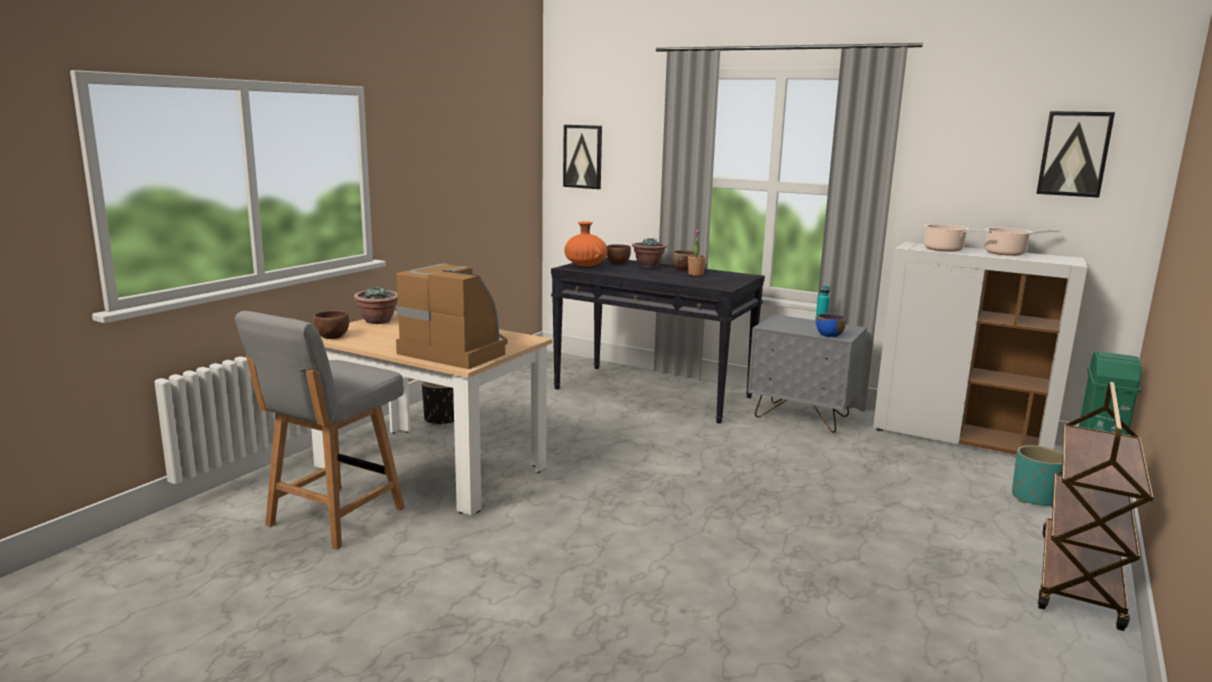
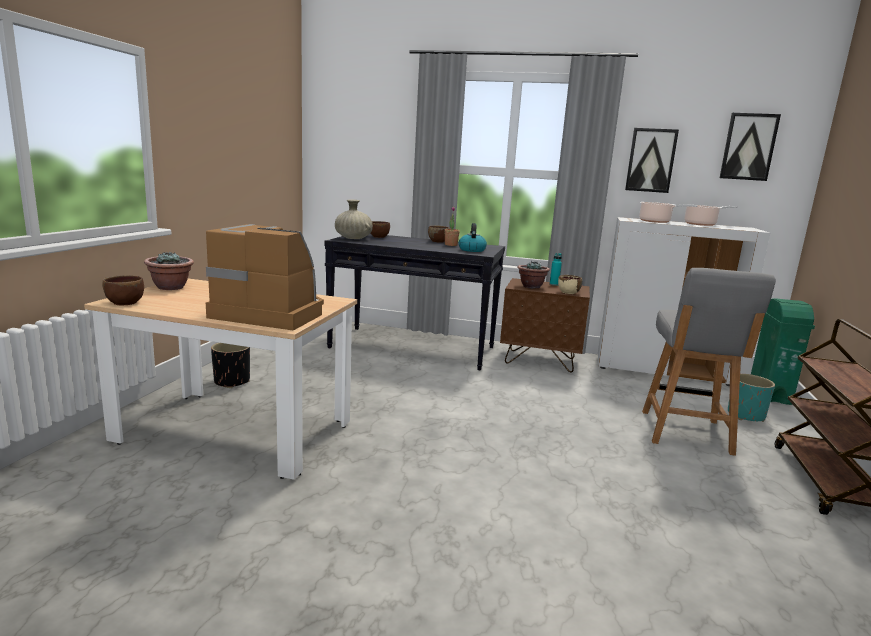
camera: 15 degrees left, 0 degrees up
grey chair [235,311,405,550] -> grey chair moved to [642,268,776,456]
picture [563,125,602,189] -> picture moved to [625,128,679,193]
orange vase [564,221,608,267] -> beige vase [335,199,373,239]
potted plant [632,237,667,268] -> potted plant moved to [517,261,550,289]
grey nightstand [748,314,867,433] -> brown nightstand [500,278,590,372]
blue bowl [816,313,846,337] -> beige bowl [558,275,582,294]
none -> kettle [459,223,487,252]

